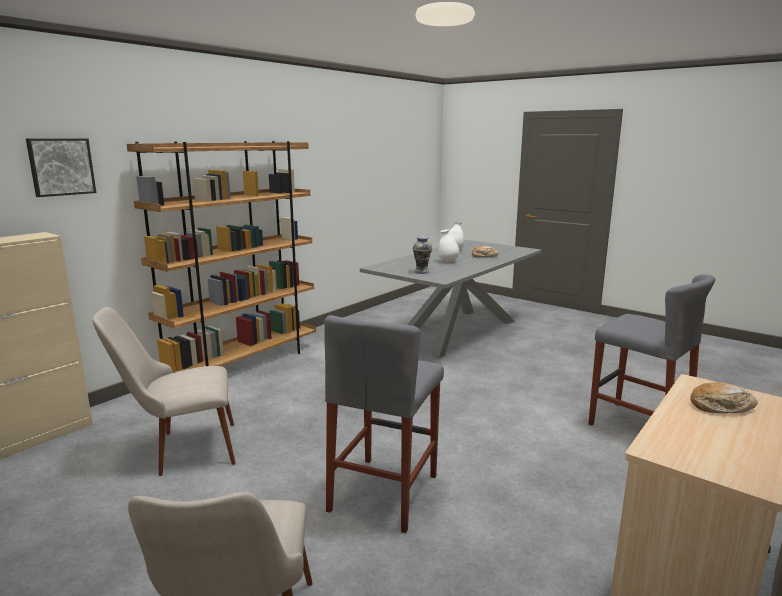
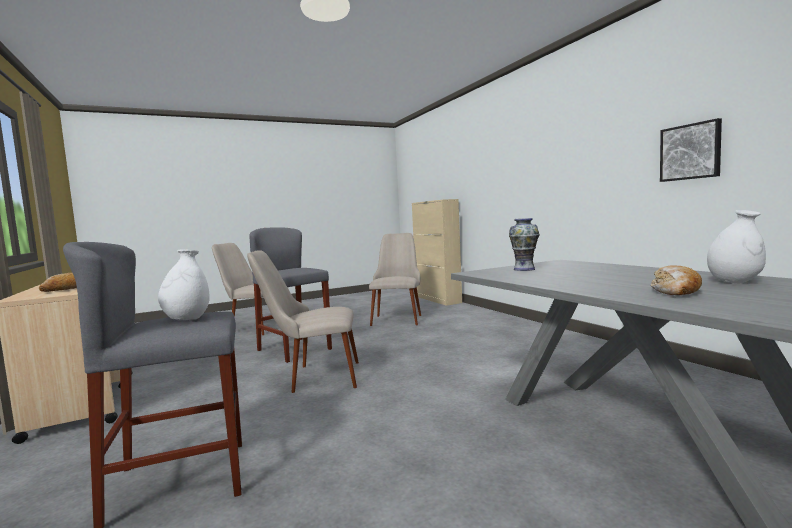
camera: 115 degrees right, 10 degrees down
picture [26,138,96,197] -> picture moved to [660,118,722,182]
brown bookcase [127,141,316,373] -> none
white vase [438,229,459,262] -> white vase moved to [158,250,210,320]
none -> beige chair [247,250,359,393]

